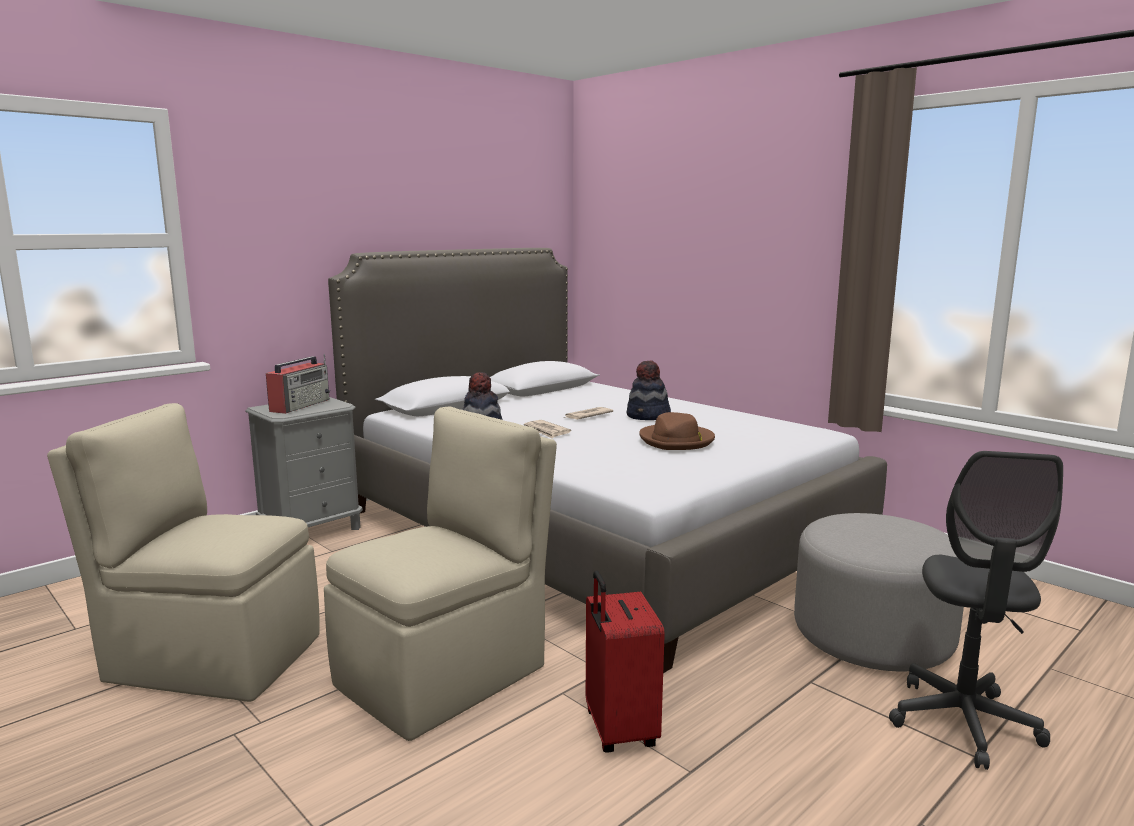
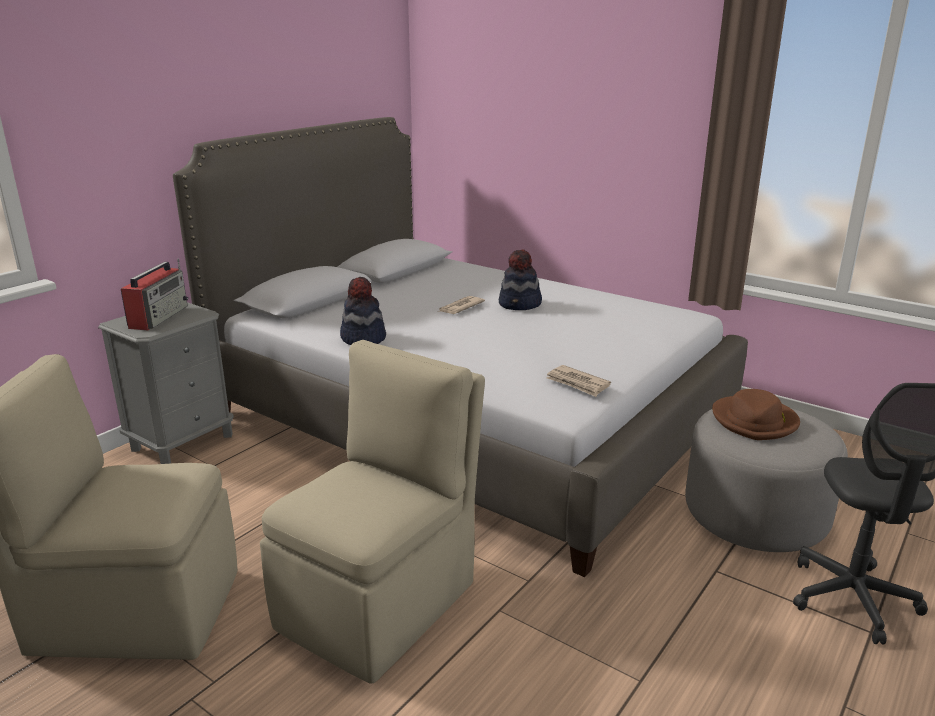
camera: 10 degrees left, 10 degrees up
newspaper [524,420,571,439] -> newspaper moved to [546,365,611,397]
red suitcase [586,570,665,753] -> none
brown hat [639,412,715,450] -> brown hat moved to [712,389,800,440]

